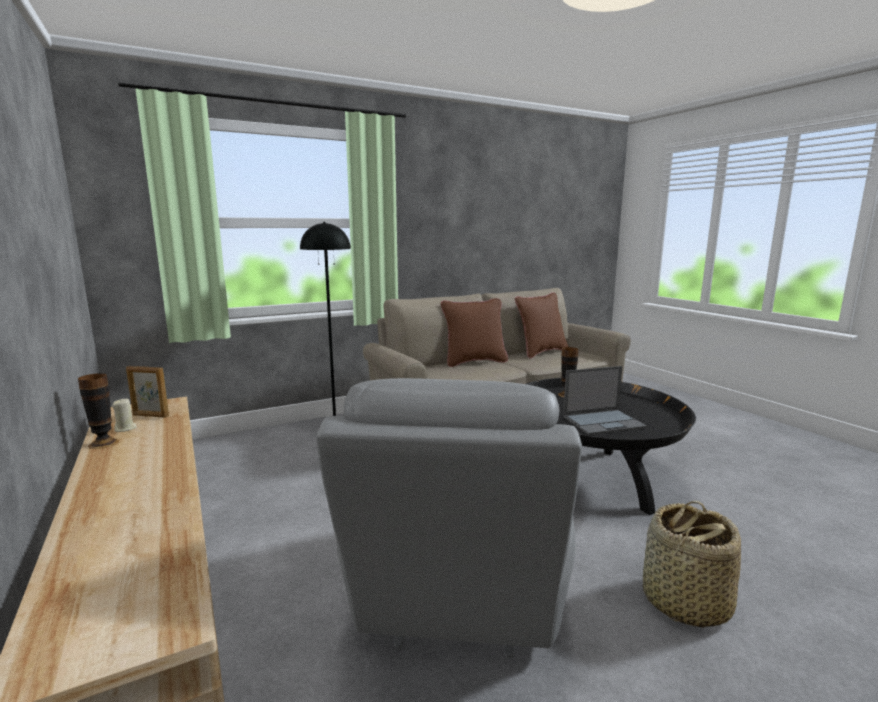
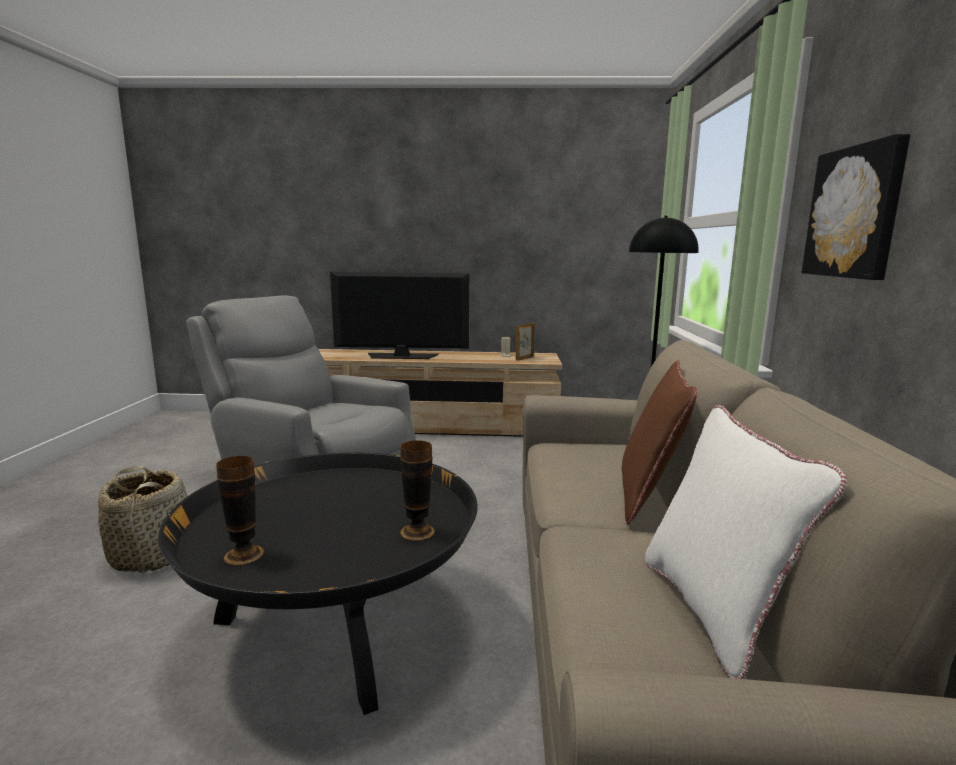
camera: 120 degrees right, 0 degrees up
vase [78,373,119,449] -> vase moved to [216,456,264,565]
brown pillow [515,292,568,358] -> white pillow [645,405,847,679]
laptop [563,366,647,435] -> none
none -> television [330,272,469,359]
none -> picture [802,133,911,280]

